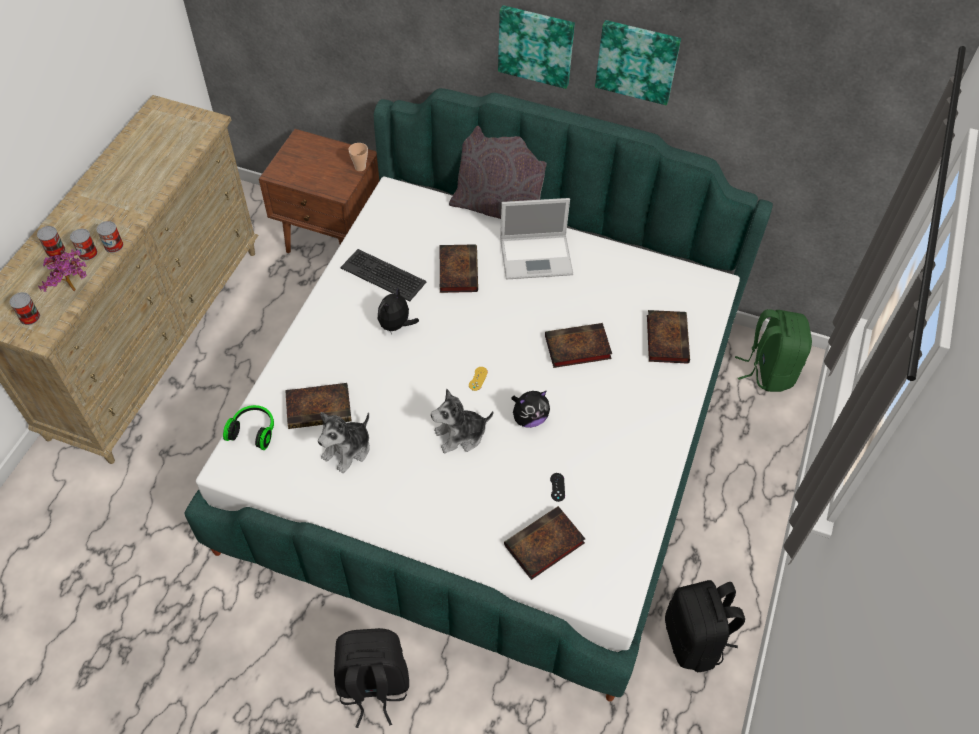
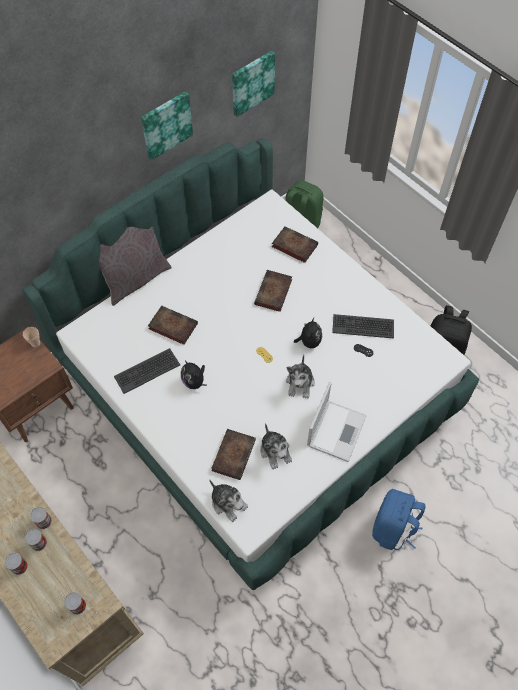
camera: 60 degrees left, 5 degrees up
potted plant [38,250,87,292] -> none
headphones [223,405,274,450] -> plush toy [209,479,248,522]
black backpack [334,628,409,728] -> blue backpack [372,489,426,550]
picture [498,5,575,89] -> picture moved to [232,51,275,117]
laptop [500,198,573,280] -> laptop moved to [307,382,367,462]
book [504,506,585,580] -> none
none -> keyboard [332,314,394,339]

